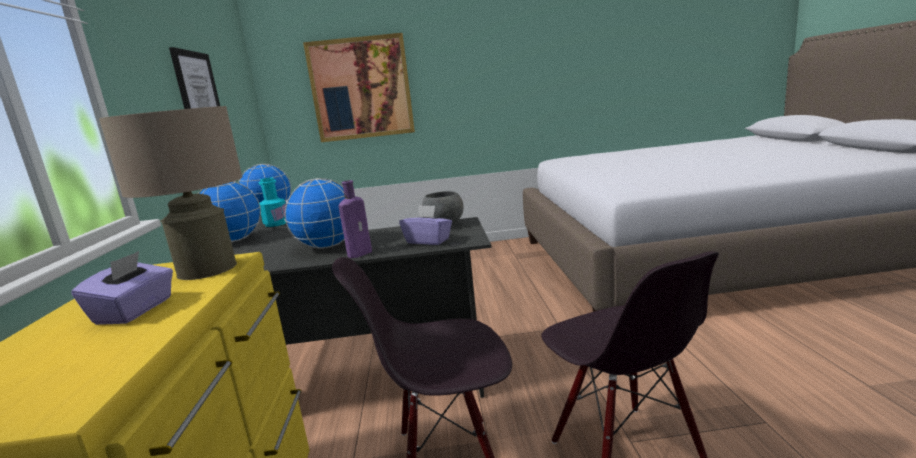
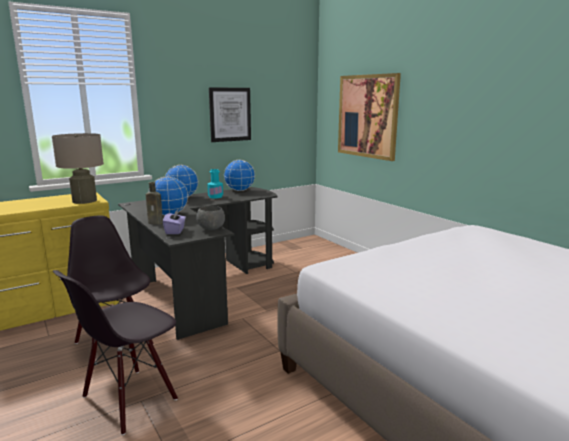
camera: 60 degrees right, 0 degrees up
purple tissue box [72,251,173,325] -> none
purple bottle [339,180,372,258] -> brown bottle [146,182,163,225]

